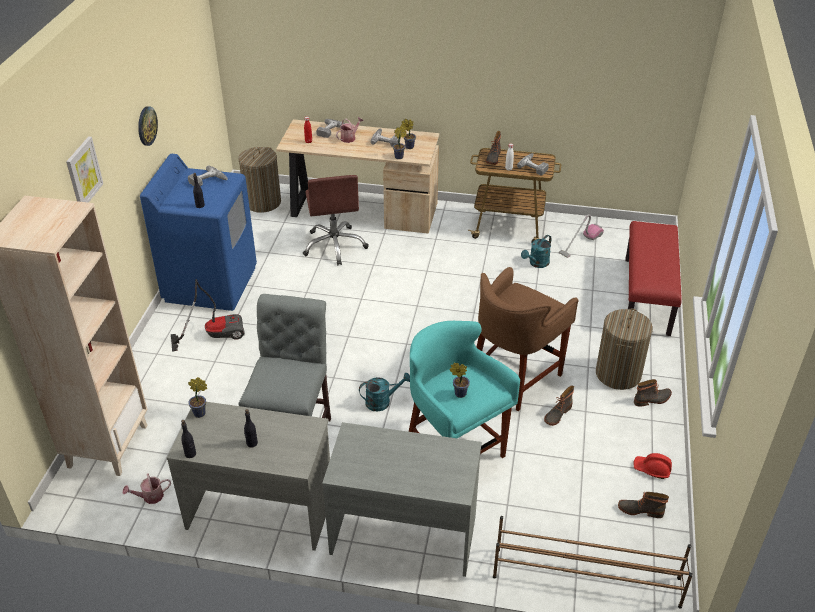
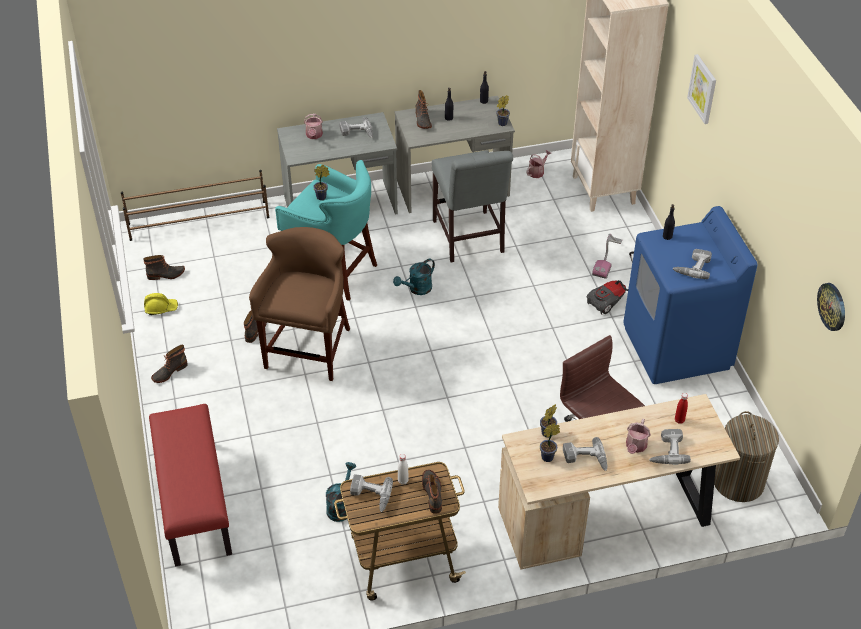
camera: 155 degrees right, 5 degrees up
wall clock [138,106,158,146] -> wall clock moved to [817,283,845,331]
vacuum cleaner [559,214,604,258] -> vacuum cleaner moved to [592,234,622,279]
laundry basket [596,309,653,390] -> none
red hard hat [633,453,672,479] -> yellow hard hat [144,293,178,315]
none -> watering can [304,113,323,139]
none -> power drill [339,117,373,138]
none -> boot [416,90,432,129]

